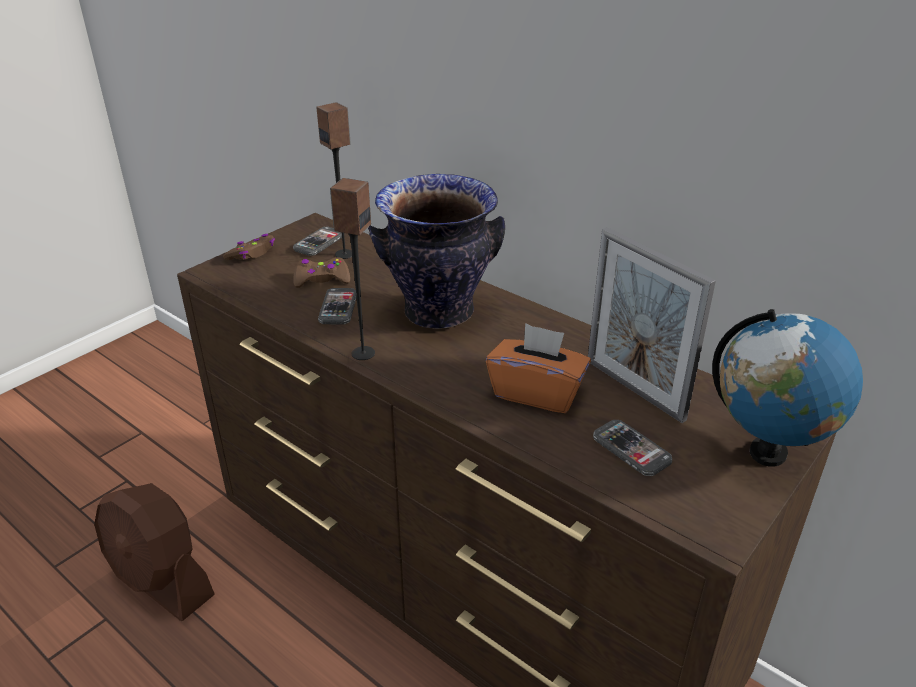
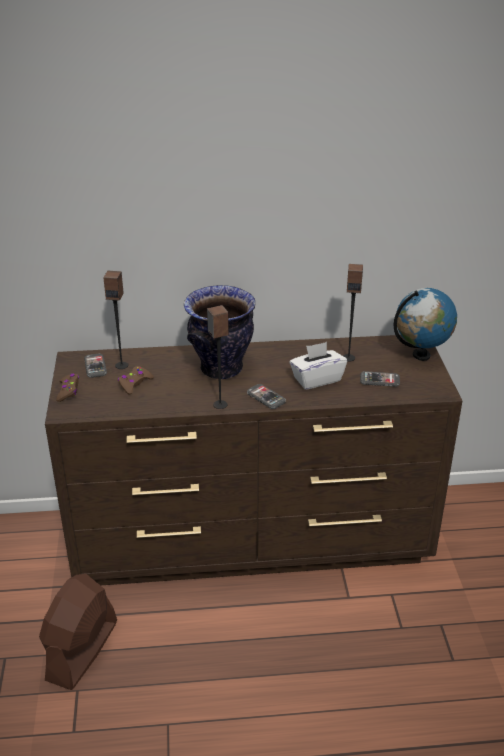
camera: 45 degrees left, 0 degrees up
brown fan [94,483,215,621] -> brown fan turned 120 degrees clockwise [39,573,117,690]
phone [318,288,356,325] -> phone moved to [247,384,286,409]
orange tissue box [486,323,591,413] -> white tissue box [289,342,347,390]
picture frame [588,227,716,423] -> speaker [343,264,363,362]

